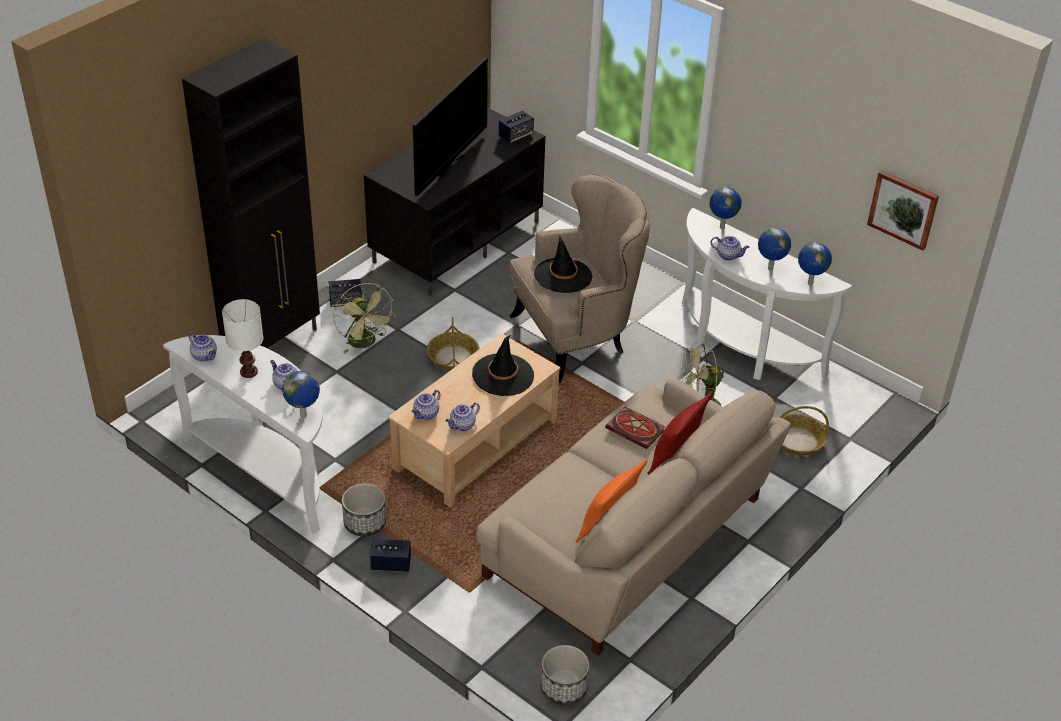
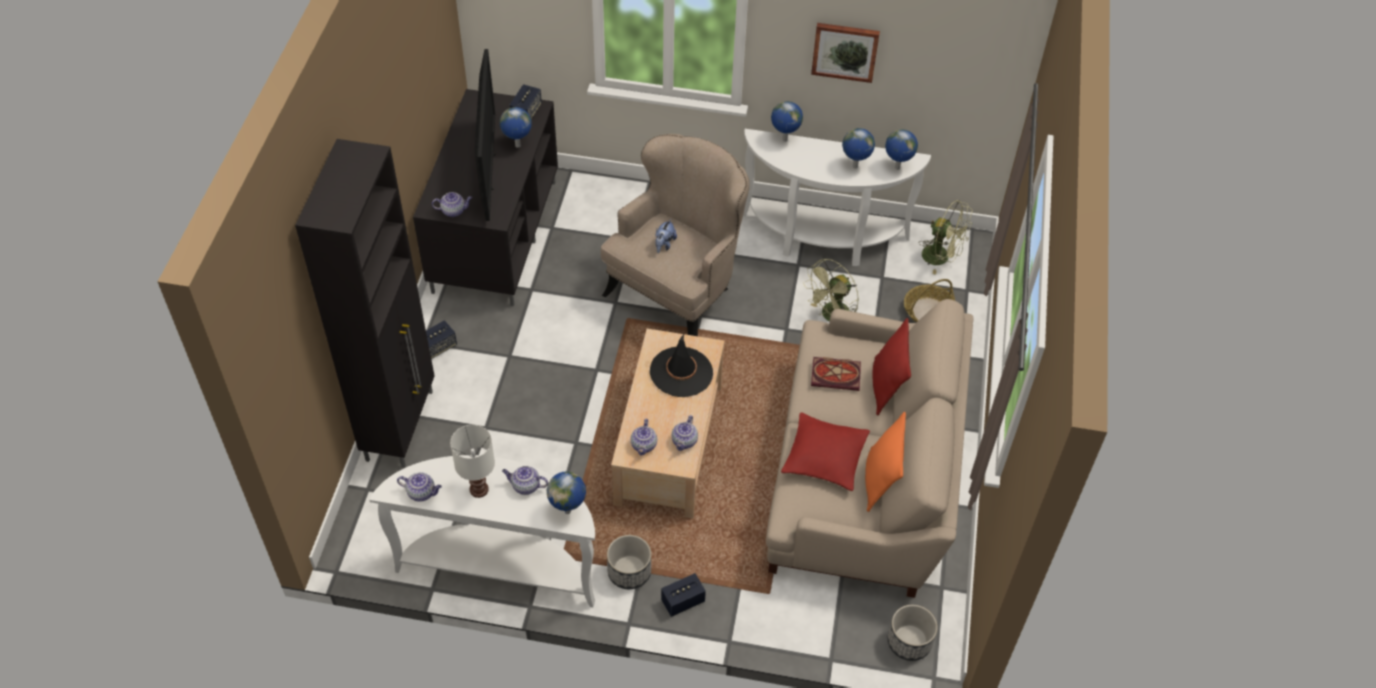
camera: 30 degrees left, 10 degrees up
green fan [333,283,395,353] -> green fan moved to [919,200,973,274]
basket [427,317,480,370] -> none
black hat [534,236,592,293] -> plush toy [656,219,677,253]
teapot [710,236,749,261] -> teapot moved to [432,192,472,217]
picture [867,170,939,251] -> picture moved to [811,23,880,83]
none -> globe [500,107,532,148]
none -> red pillow [781,412,870,491]

